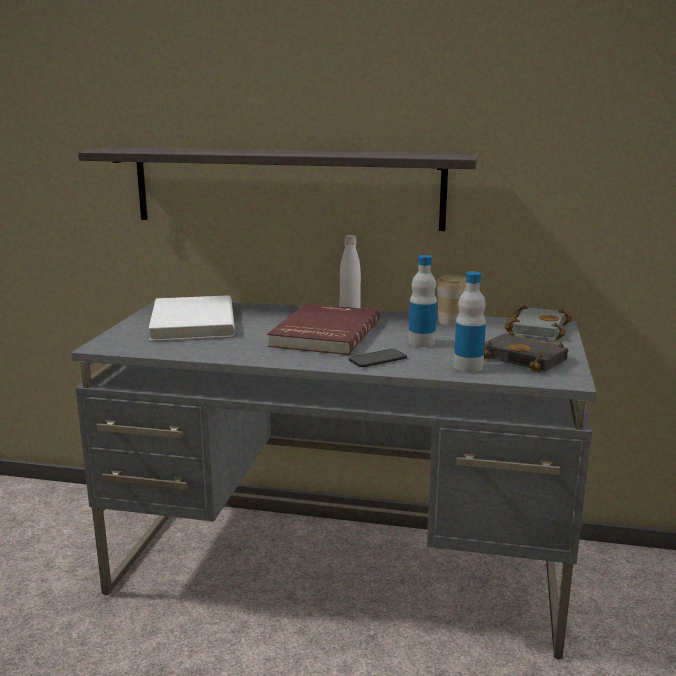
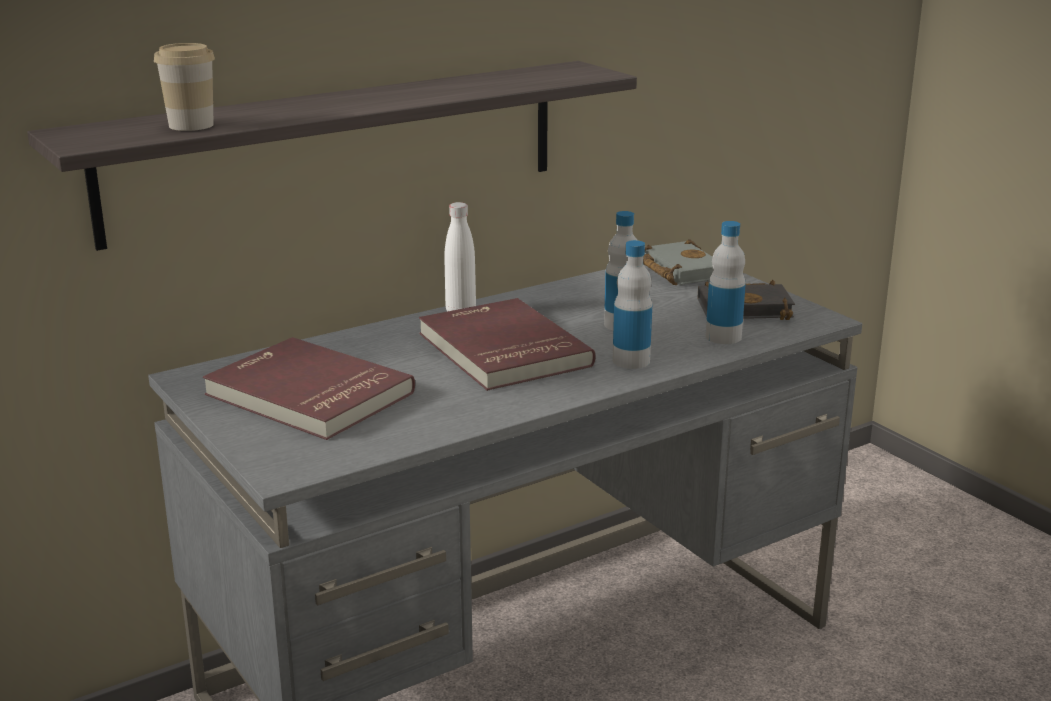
camera: 45 degrees left, 5 degrees up
white book [149,295,235,341] -> red book [203,337,415,440]
phone [348,349,407,367] -> bottle [612,240,652,369]
cup [436,275,466,326] -> cup moved to [154,43,215,131]

